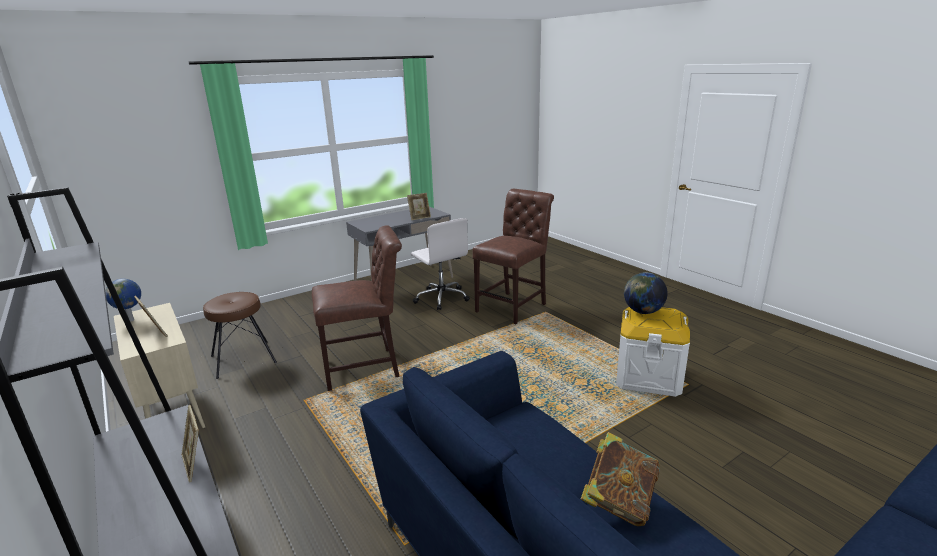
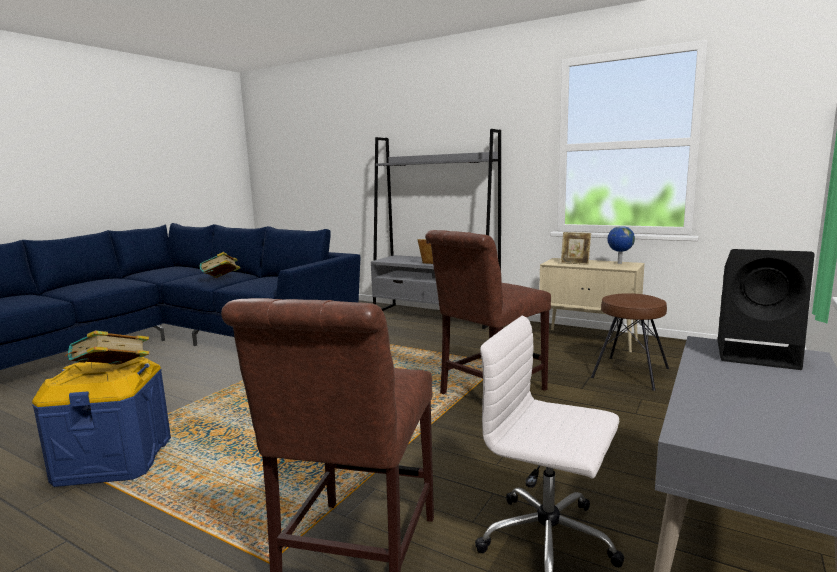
camera: 155 degrees right, 10 degrees down
picture frame [407,193,431,220] -> none
white storage box [616,307,690,397] -> blue storage box [32,357,171,487]
globe [624,272,667,314] -> book [65,330,149,365]
none -> black speaker [717,249,814,370]

